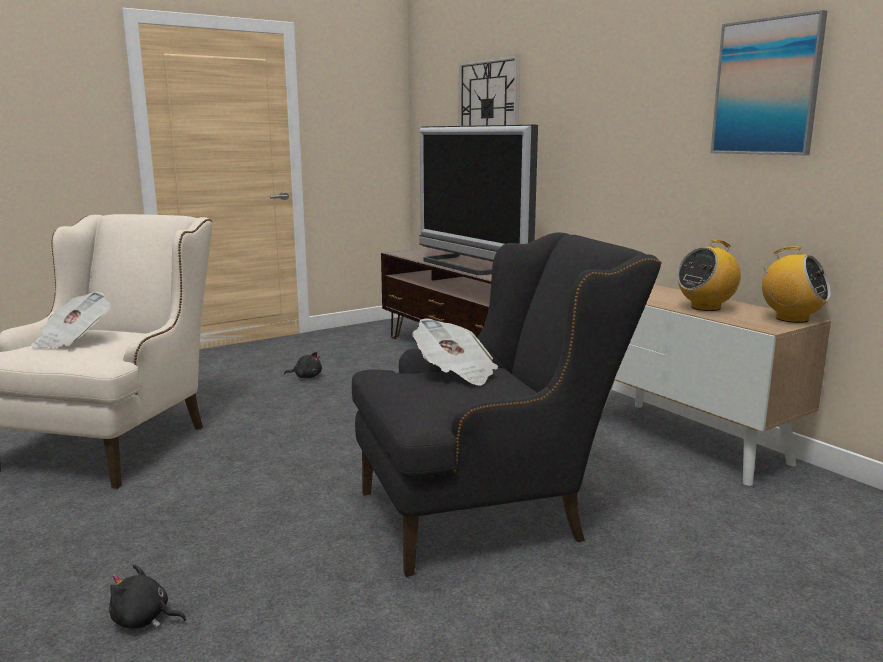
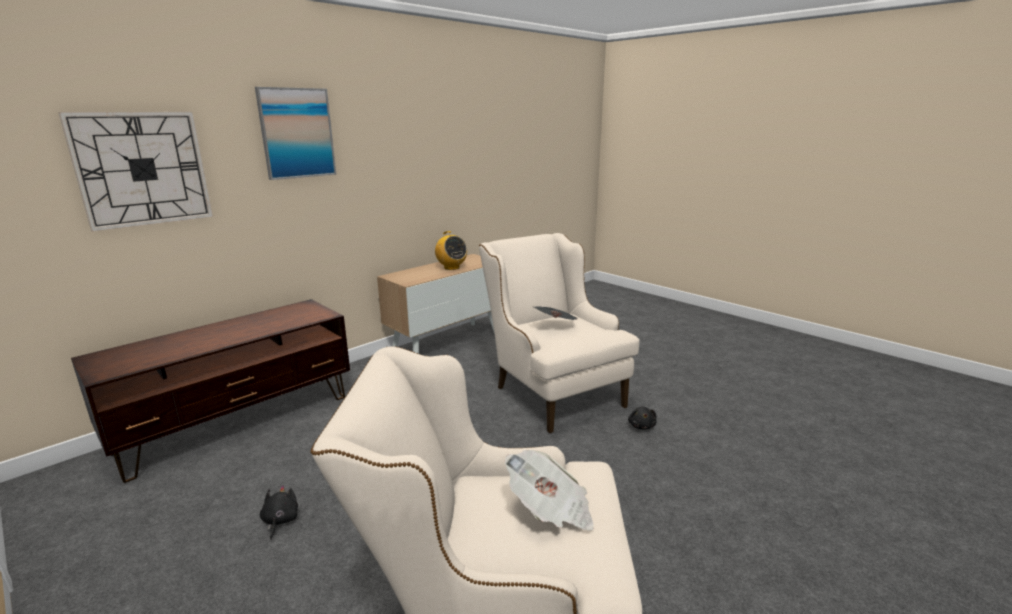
camera: 100 degrees left, 5 degrees up
black plush toy [109,564,186,629] -> black plush toy moved to [628,406,656,430]
black armchair [352,232,662,577] -> beige armchair [479,233,640,433]
television [419,125,538,275] -> none
picture [711,10,827,155] -> picture moved to [255,87,337,180]
radio [759,246,831,323] -> none

